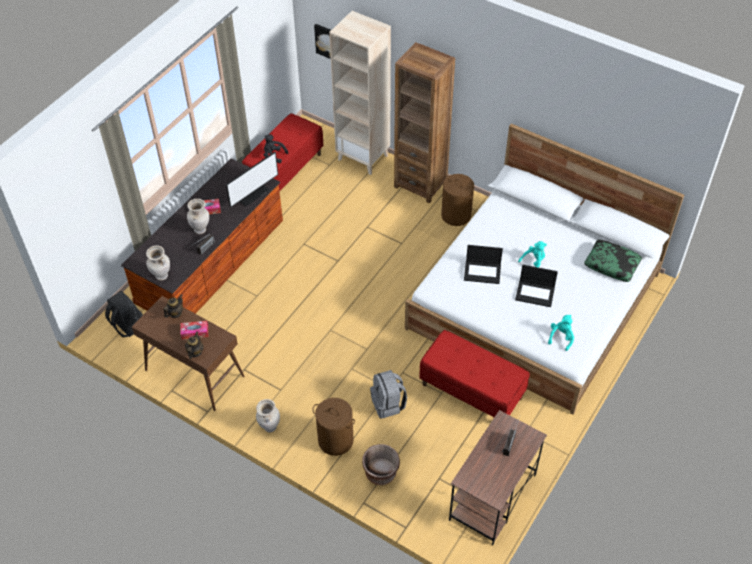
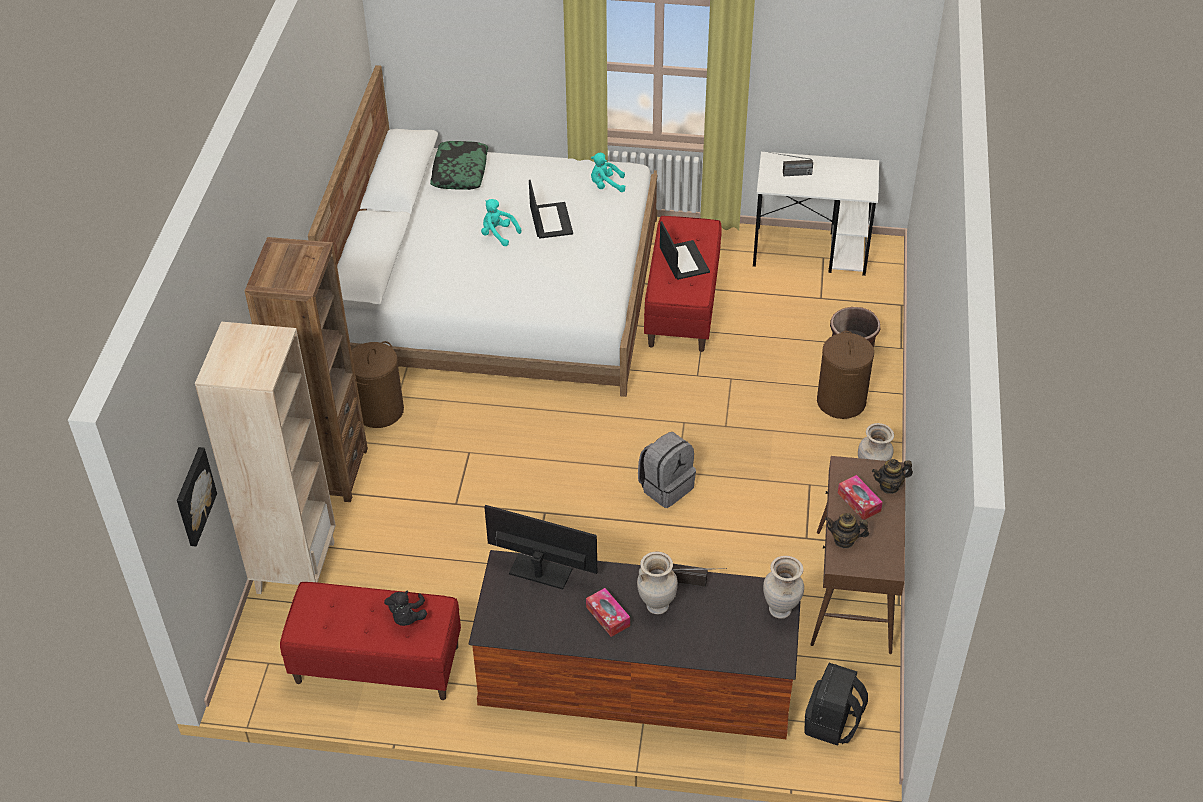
camera: 115 degrees left, 5 degrees down
grey backpack [370,370,407,419] -> grey backpack moved to [638,432,696,508]
brown desk [449,410,547,546] -> white desk [753,152,879,276]
laptop [464,245,503,284] -> laptop moved to [660,221,710,280]

